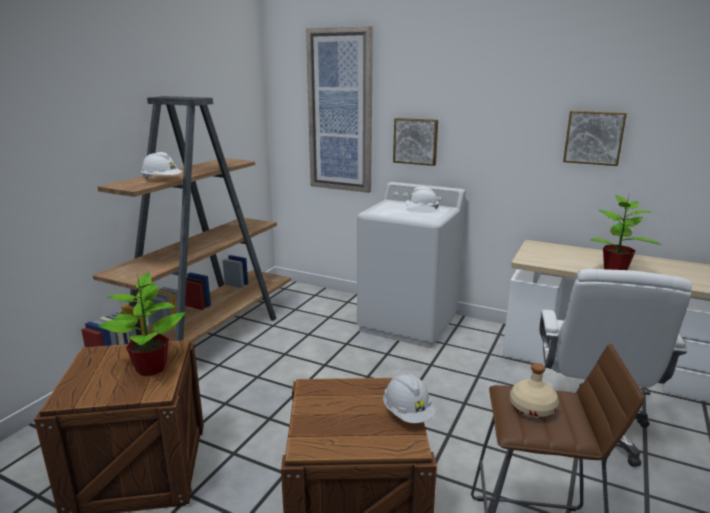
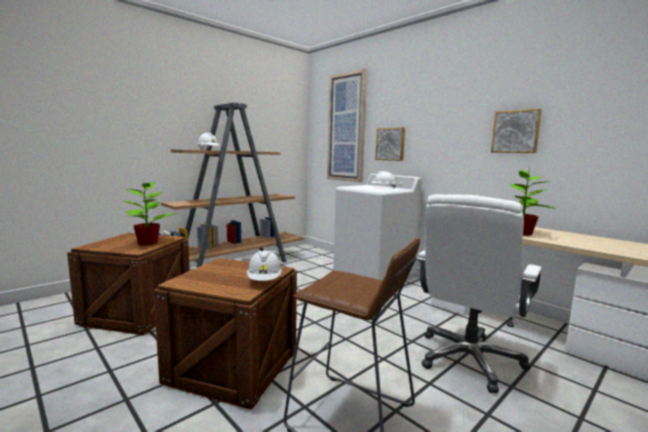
camera: 20 degrees right, 10 degrees down
beige bottle [510,363,559,419] -> none

